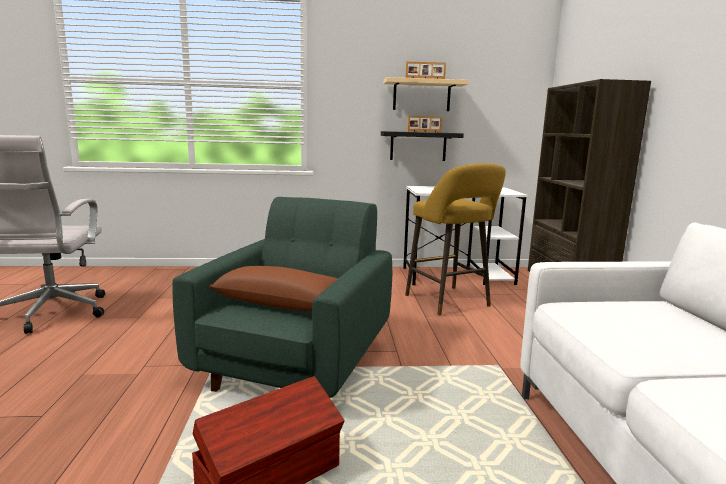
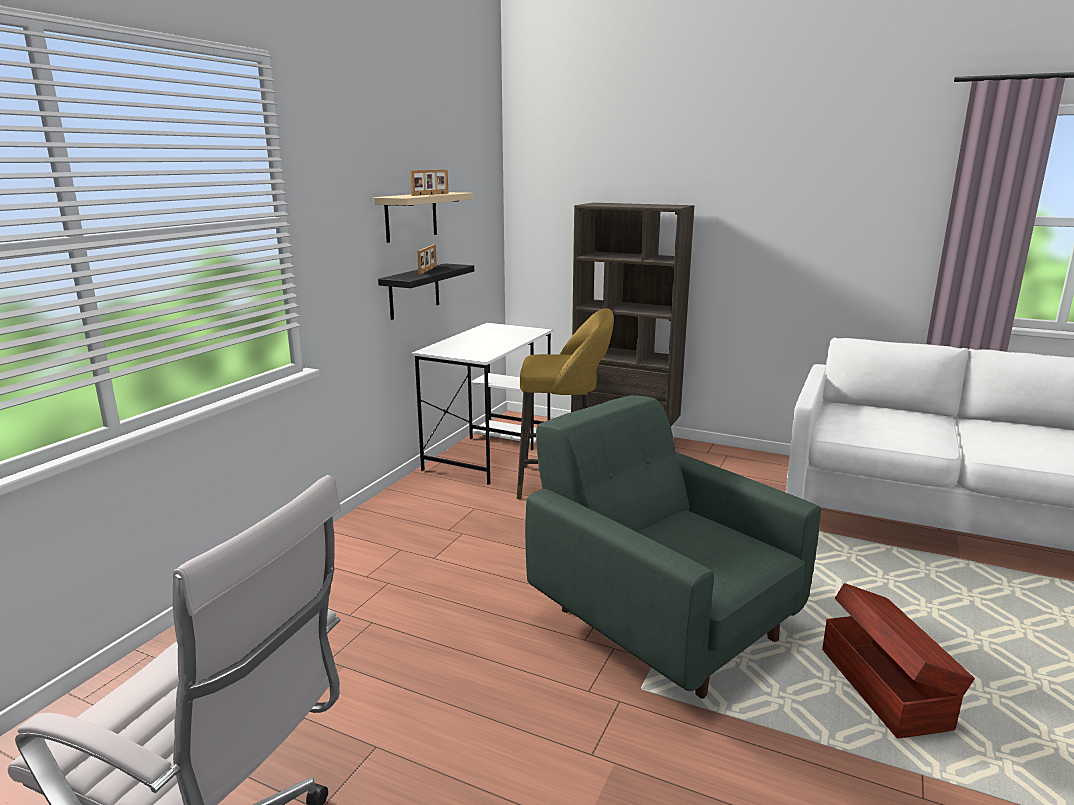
camera: 60 degrees left, 5 degrees up
brown pillow [209,266,338,312] -> none

